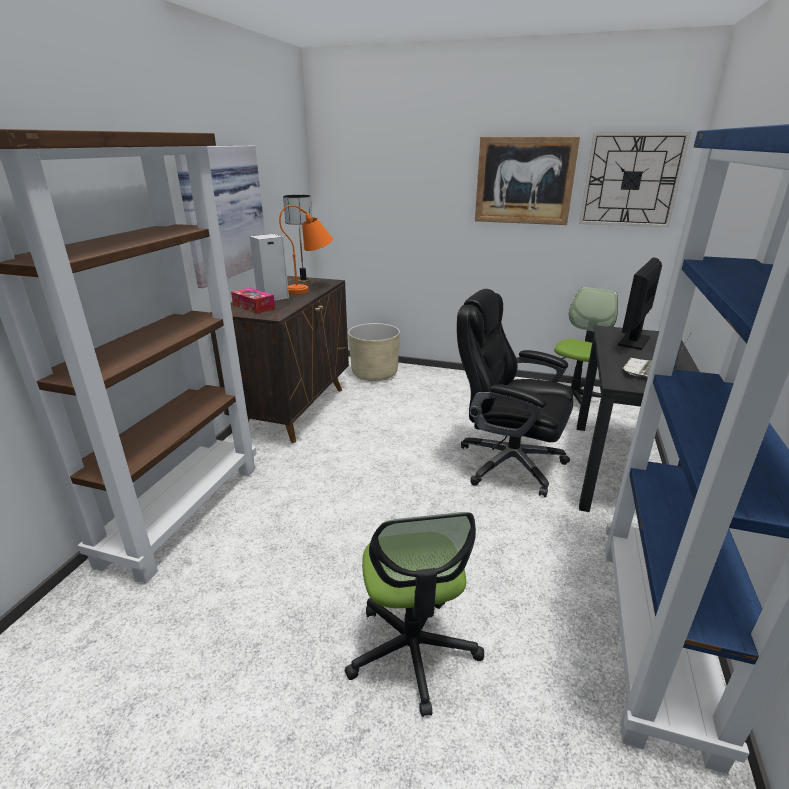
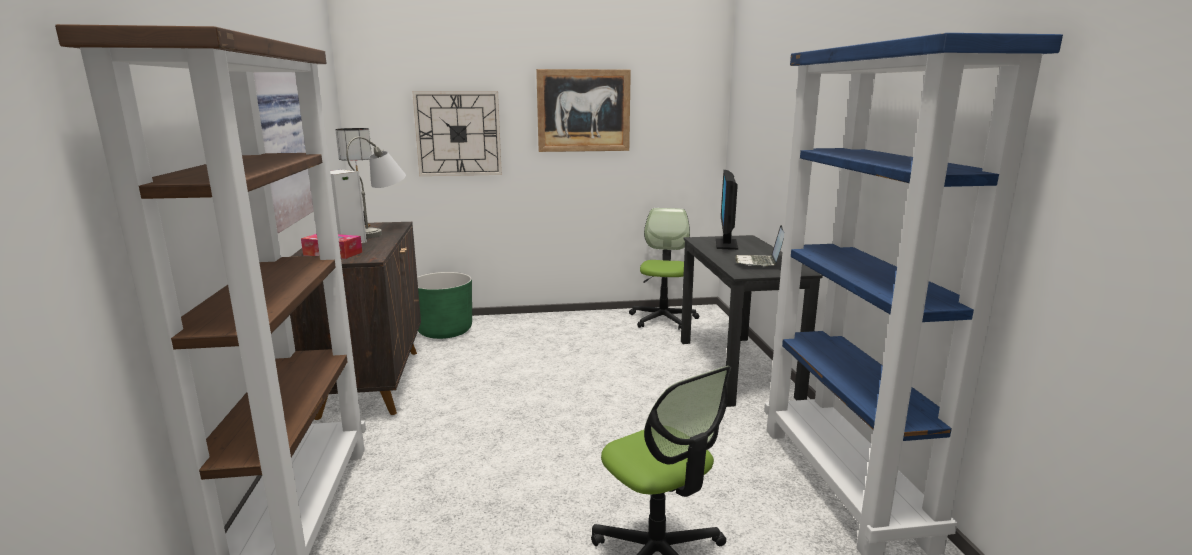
camera: 25 degrees left, 10 degrees down
orange table lamp [279,205,333,294] -> grey table lamp [346,137,406,238]
beige planter [348,323,400,381] -> green planter [417,272,472,339]
black office chair [457,289,573,497] -> none
wall clock [579,132,691,228] -> wall clock moved to [412,91,502,176]

